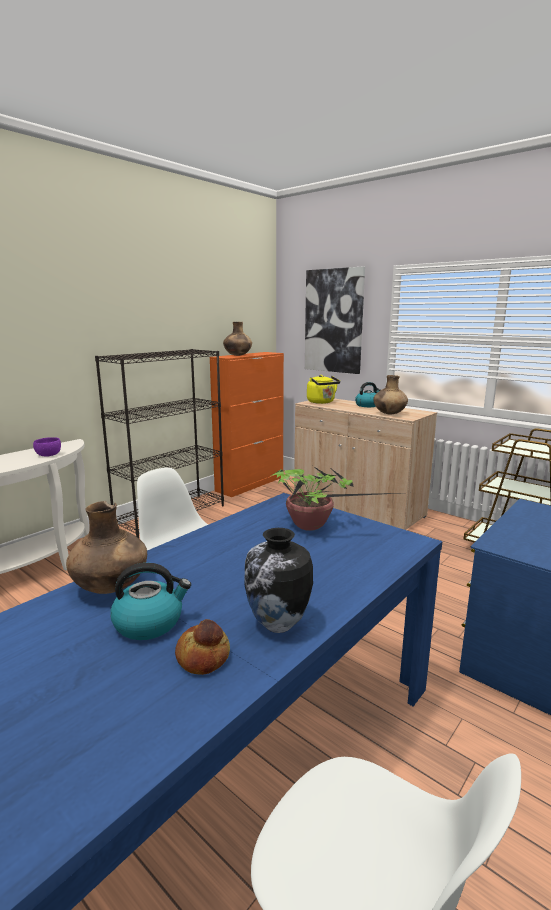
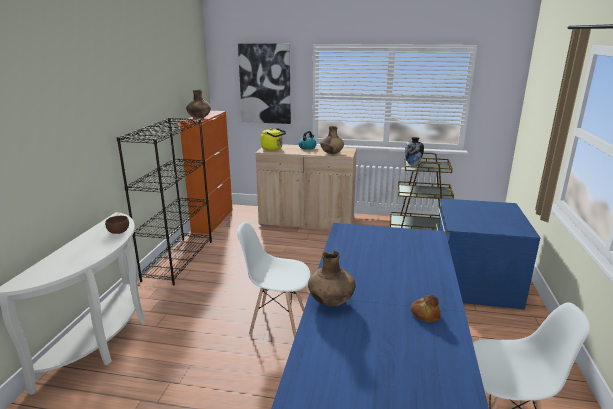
camera: 30 degrees left, 5 degrees up
purple bowl [33,437,61,457] -> brown bowl [105,216,129,234]
kettle [110,563,191,640] -> none
vase [244,528,313,633] -> vase moved to [405,137,424,166]
potted plant [271,466,399,531] -> none

